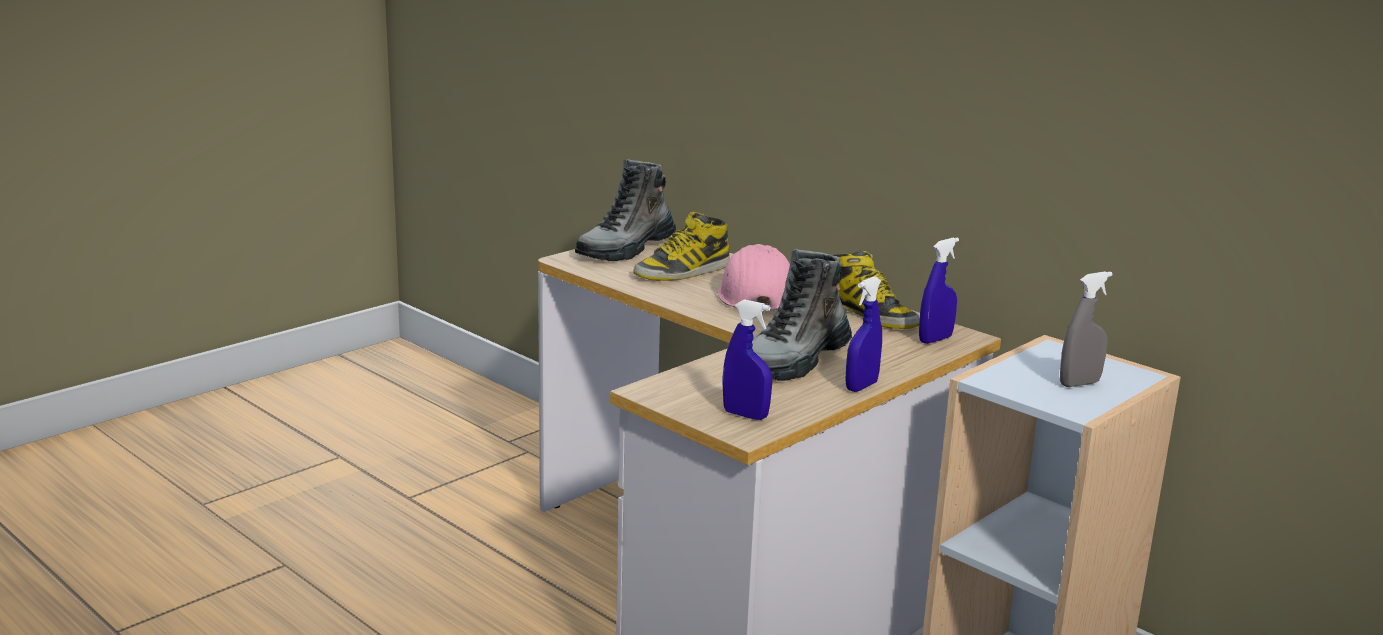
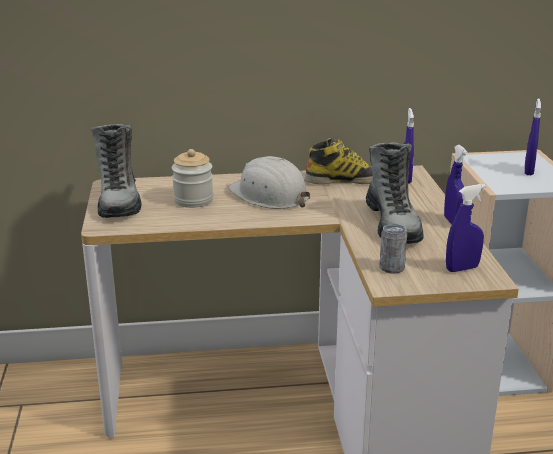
camera: 50 degrees left, 5 degrees up
boot [633,212,730,281] -> jar [172,149,213,208]
pink hard hat [718,244,790,311] -> white hard hat [228,156,310,209]
grey spray bottle [1060,271,1113,387] -> blue spray bottle [525,99,541,175]
none -> can [379,224,407,274]

